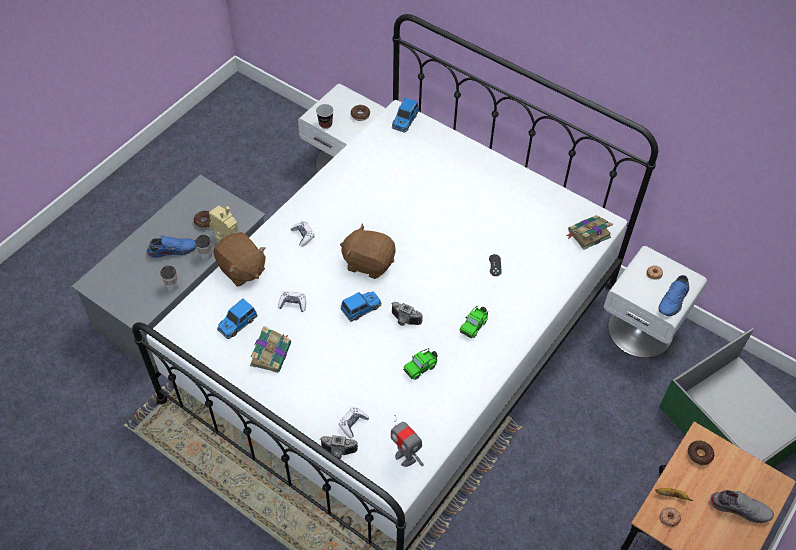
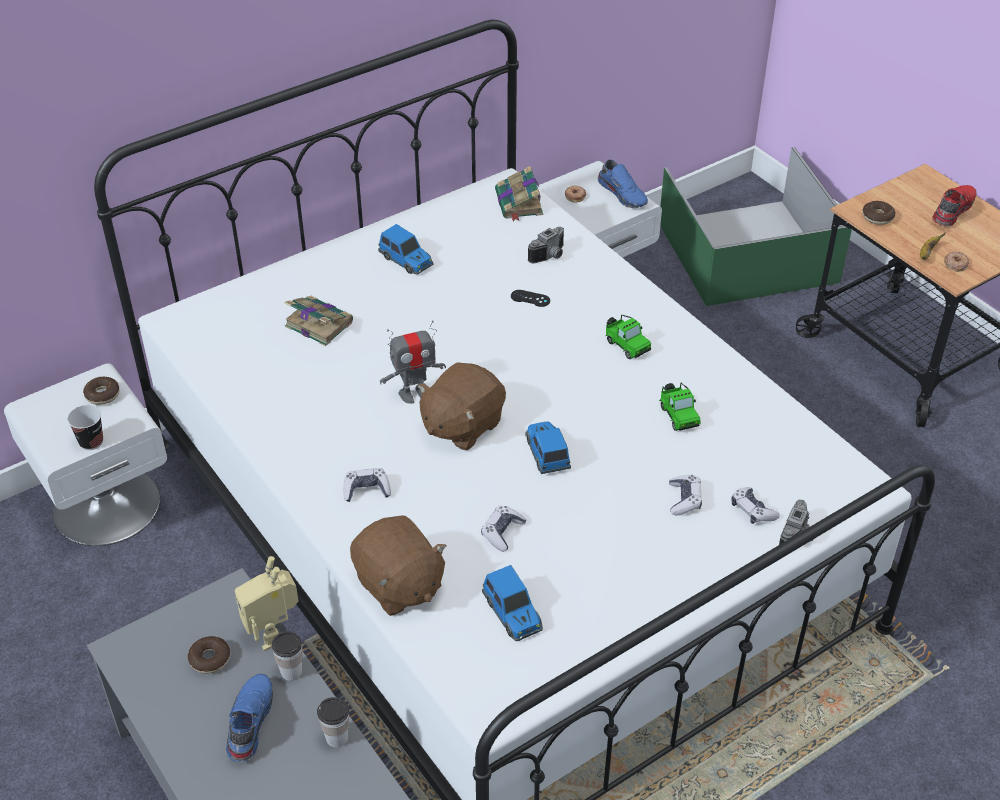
camera: 70 degrees left, 10 degrees down
brown plush toy [213,232,266,287] -> brown plush toy turned 75 degrees clockwise [350,516,447,616]
book [250,326,291,373] -> book moved to [285,296,353,346]
camera [391,302,423,326] -> camera moved to [528,227,564,263]
toy robot [391,415,424,467] -> toy robot moved to [380,320,446,404]
toy car [392,98,419,133] -> toy car moved to [378,224,433,275]
grey shoe [710,490,774,523] -> red shoe [932,185,977,226]
none -> game controller [669,475,702,515]

